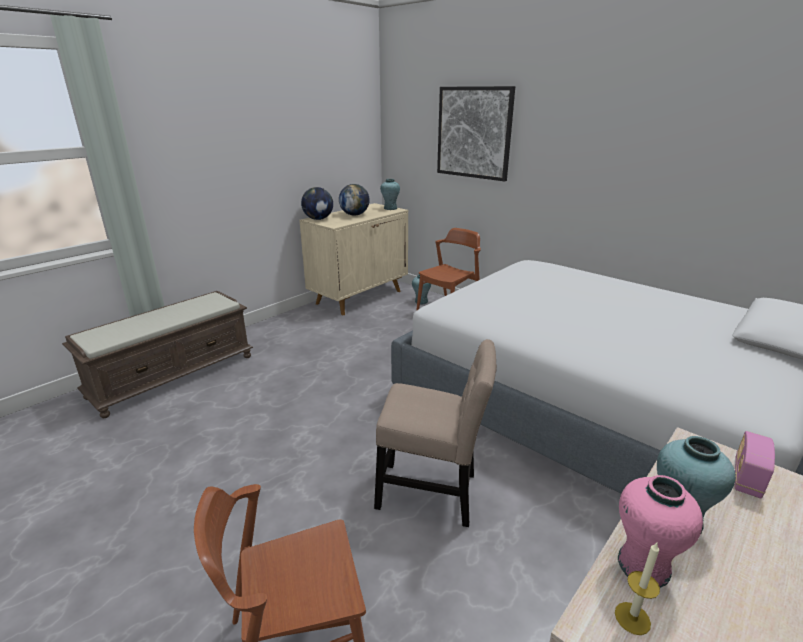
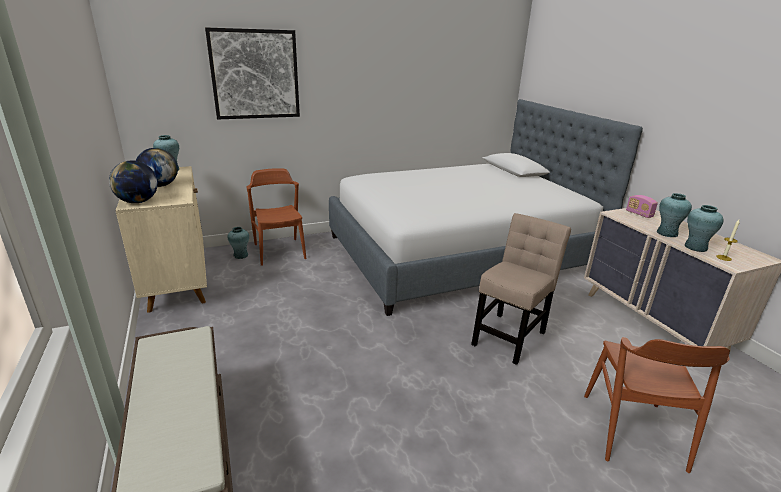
camera: 65 degrees left, 0 degrees up
pink vase [618,475,703,588] -> turquoise vase [685,205,723,252]

